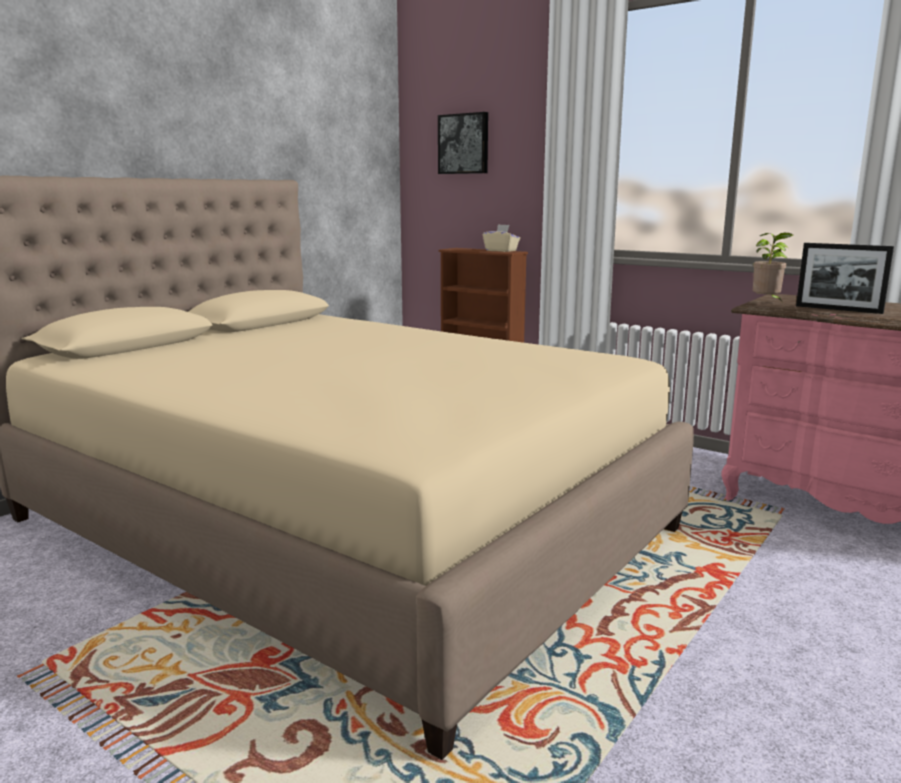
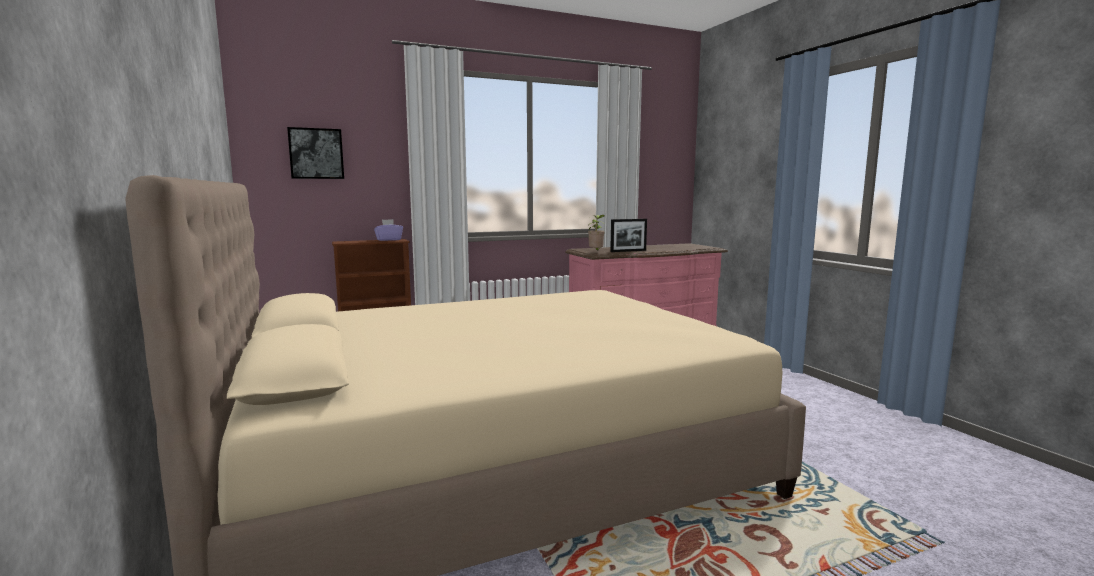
camera: 60 degrees left, 5 degrees down
beige tissue box [483,224,520,252] -> purple tissue box [374,219,403,241]

